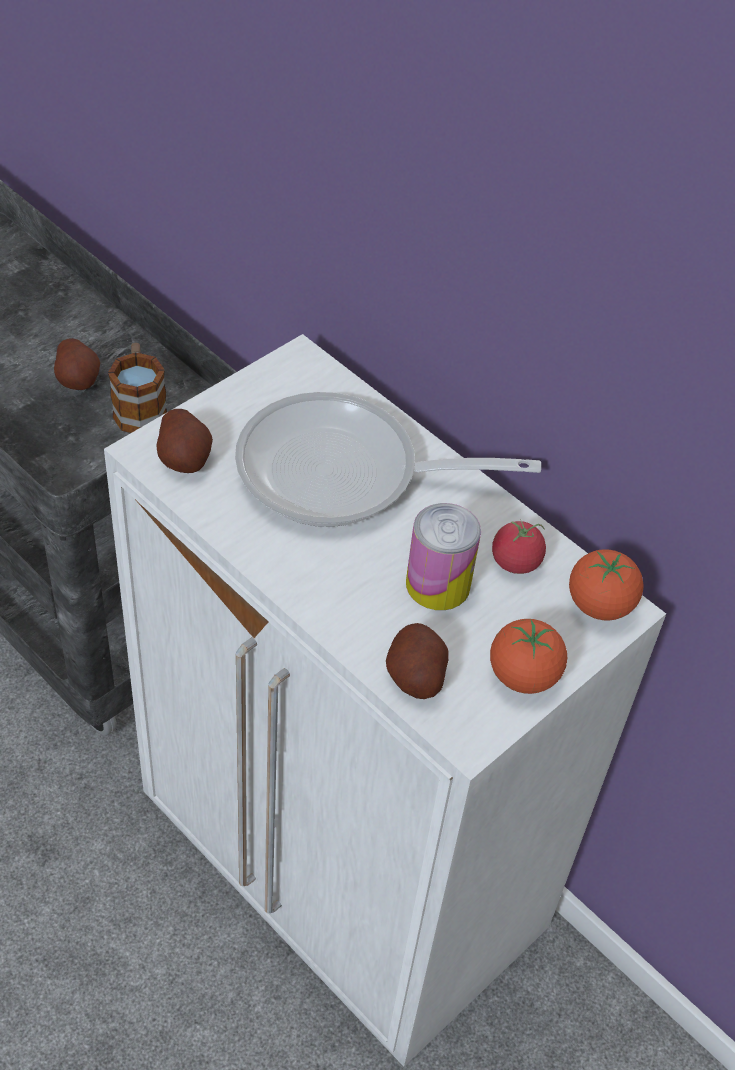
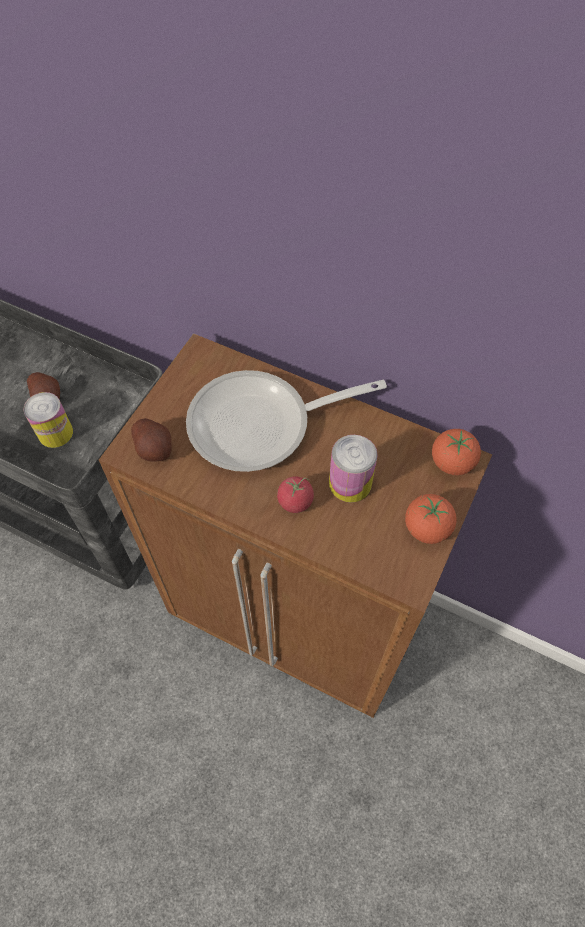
camera: 15 degrees left, 10 degrees up
white cabinet [104,334,666,1067] -> brown cabinet [99,333,492,718]
mug [108,343,167,433] -> none
potato [386,623,449,699] -> none
tomato [492,519,546,574] -> tomato moved to [277,476,314,513]
none -> can [24,392,73,448]

